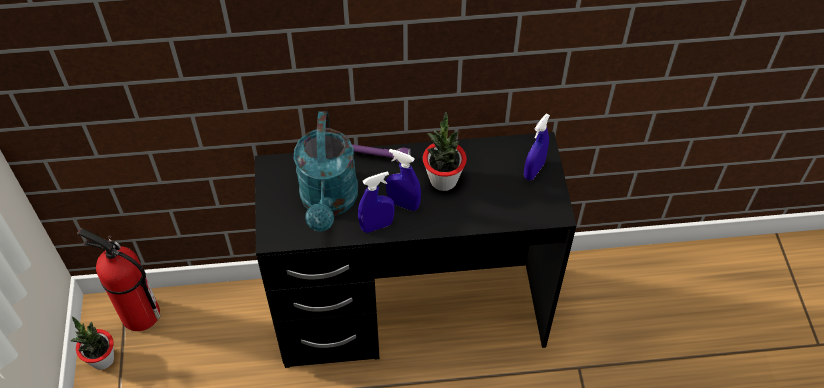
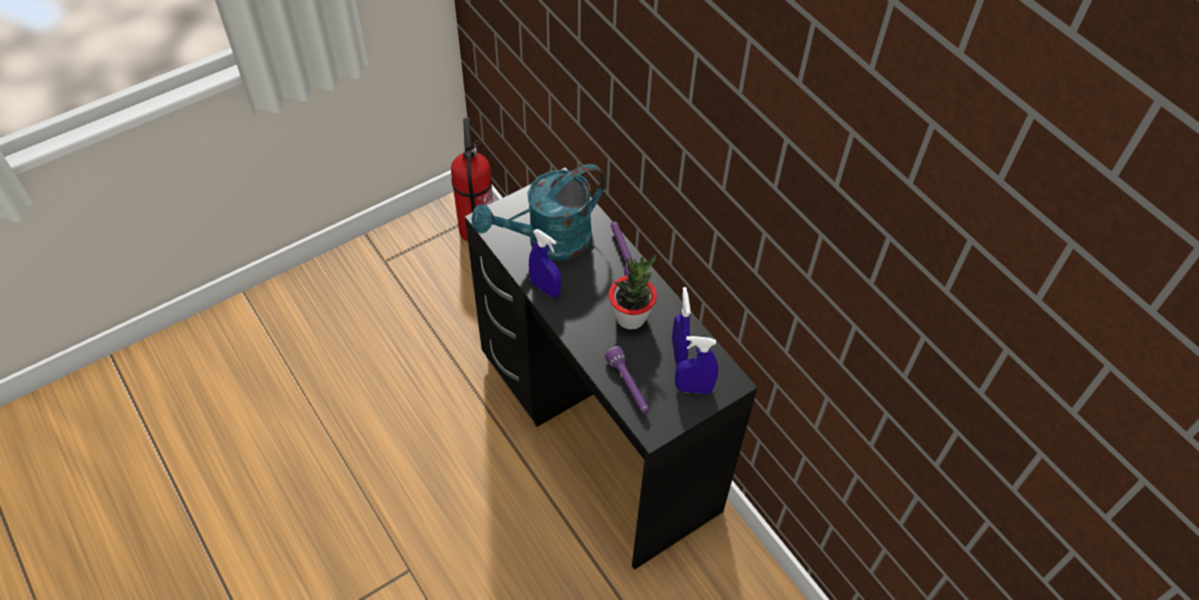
camera: 60 degrees right, 0 degrees up
potted plant [71,316,114,370] -> none
blue spray bottle [386,149,421,211] -> blue spray bottle moved to [672,287,691,365]
none -> purple flashlight [605,346,649,414]

